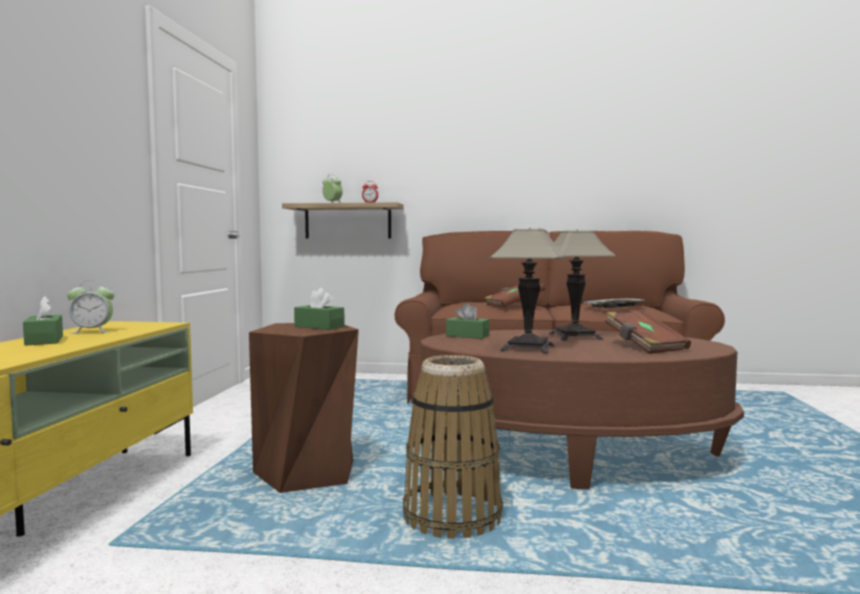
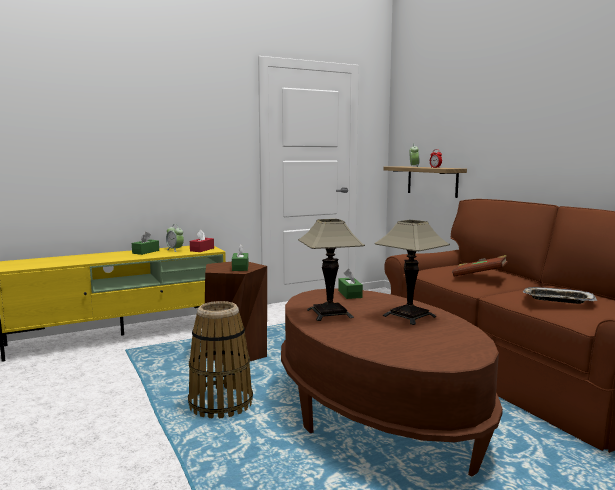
camera: 55 degrees right, 5 degrees up
brown book [605,311,691,354] -> none
none -> red tissue box [190,230,214,252]

